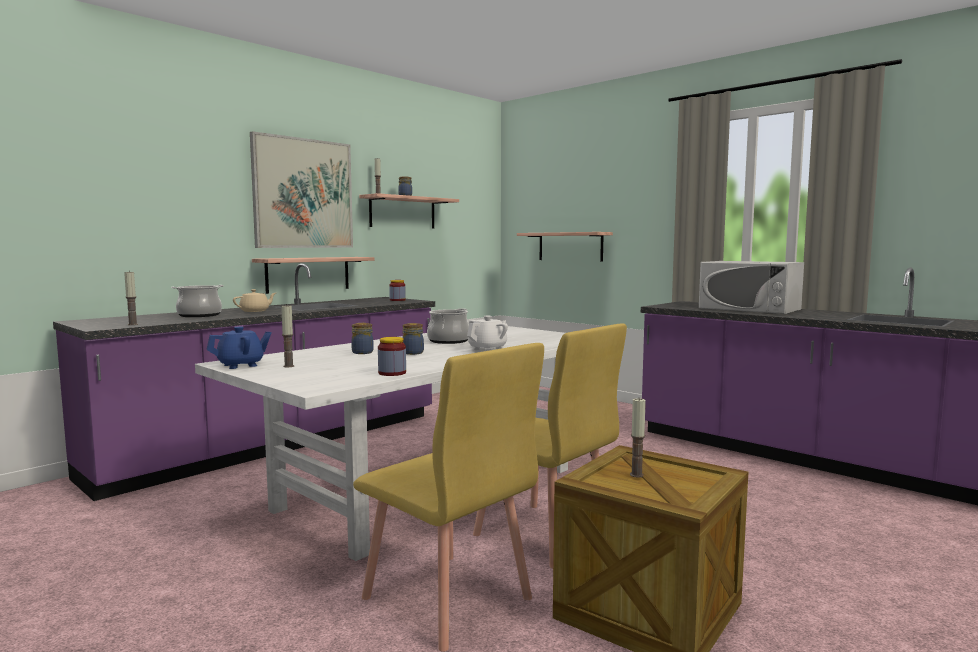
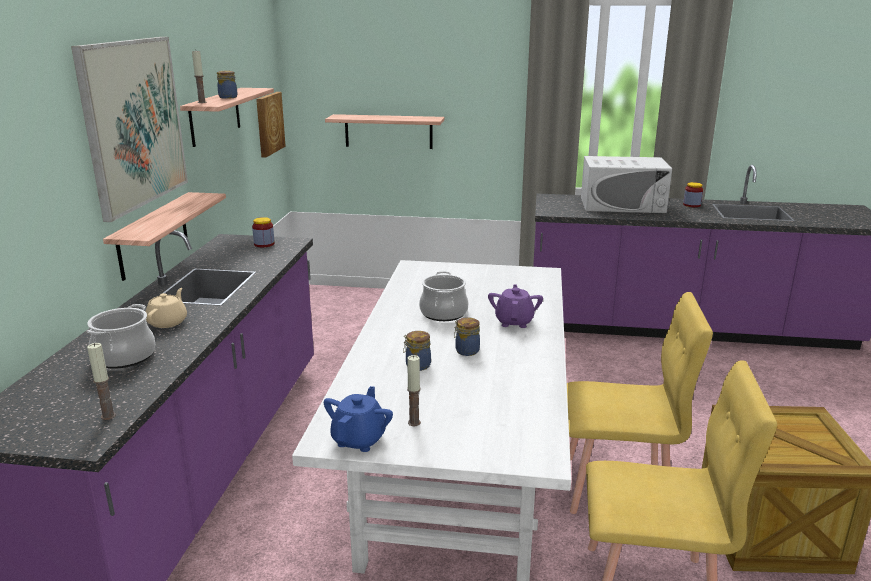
camera: 35 degrees left, 15 degrees up
jar [378,337,406,376] -> jar moved to [683,182,703,207]
white teapot [467,316,508,351] -> purple teapot [488,284,543,328]
candle [630,397,646,478] -> none
none -> picture [256,92,285,158]

